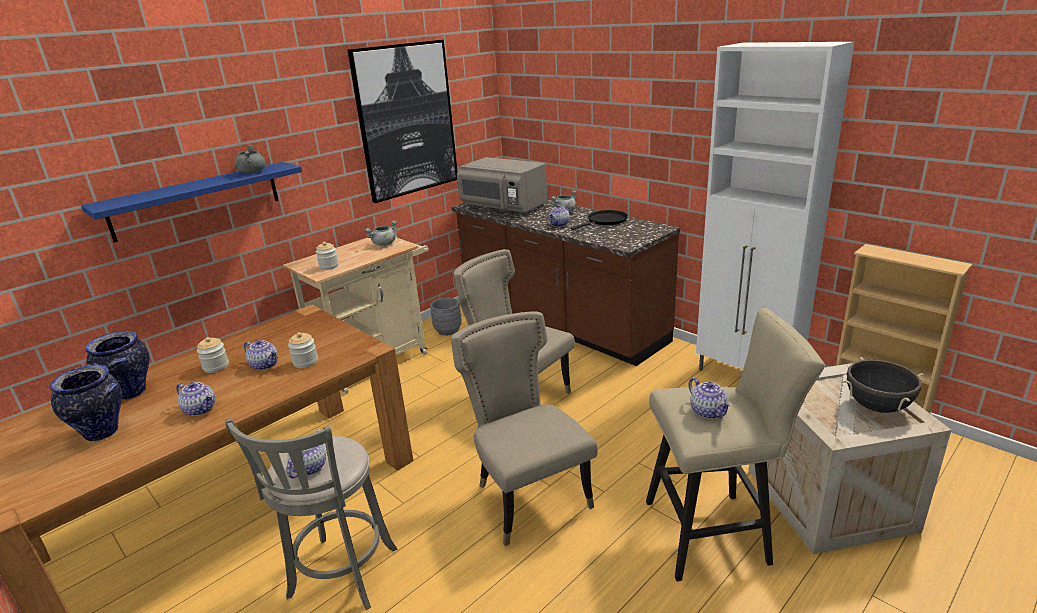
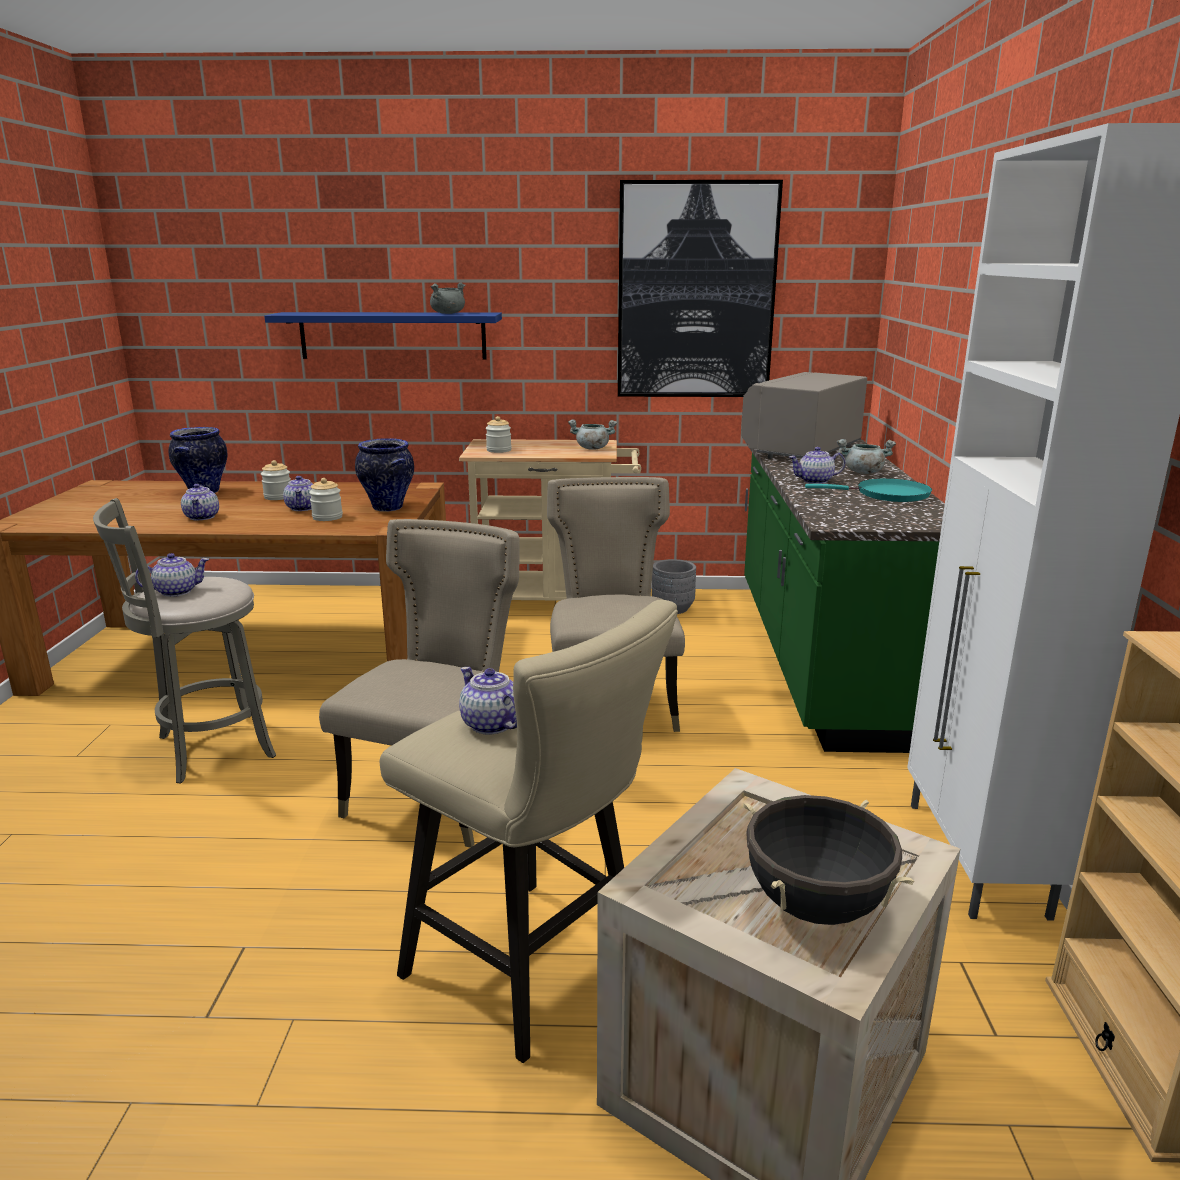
camera: 45 degrees right, 5 degrees down
vase [50,364,122,441] -> vase moved to [355,438,414,511]
brown counter [451,200,680,366] -> green counter [744,439,945,753]
grey microwave [457,157,548,214] -> grey microwave turned 45 degrees clockwise [741,372,867,459]
black frying pan [571,210,628,230] -> turquoise frying pan [805,478,932,502]
teapot [688,377,732,419] -> teapot turned 120 degrees clockwise [459,667,517,735]

